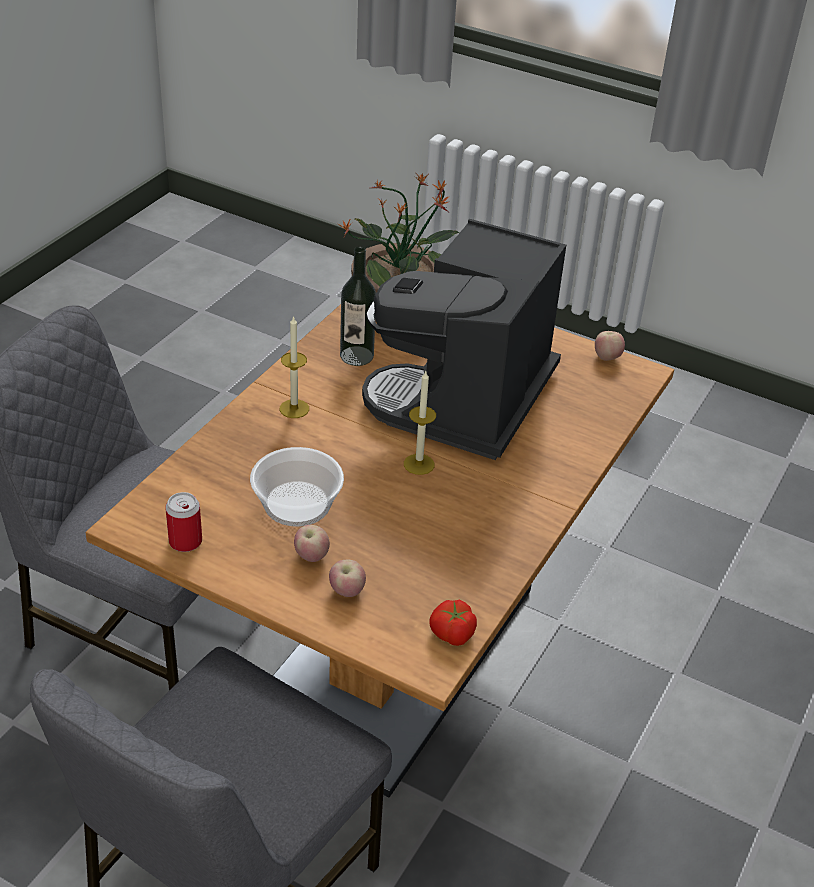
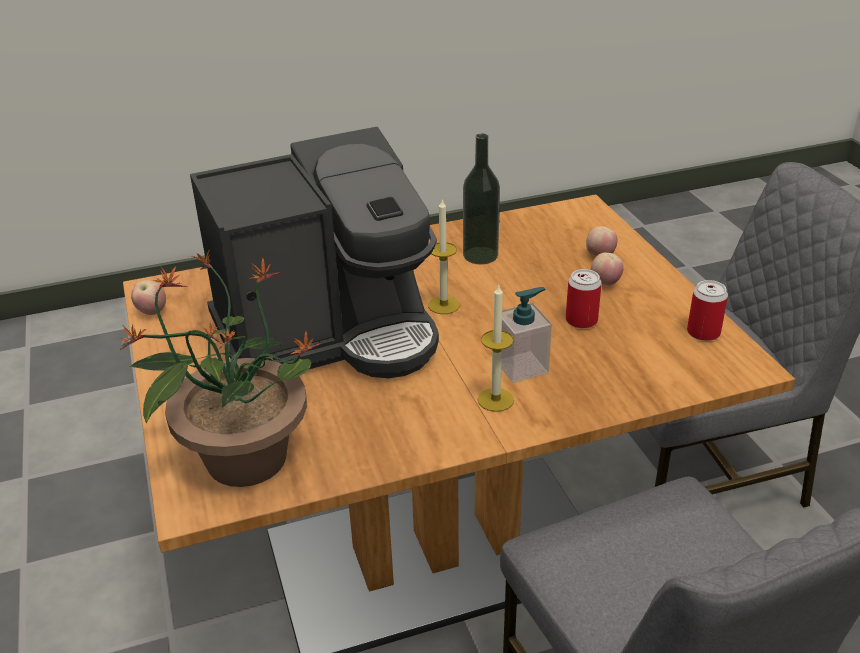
camera: 135 degrees left, 5 degrees down
bowl [250,447,344,527] -> can [566,269,602,328]
bottle [340,247,376,366] -> bottle moved to [463,134,500,264]
tomato [429,600,477,646] -> none
none -> soap dispenser [501,287,552,383]

